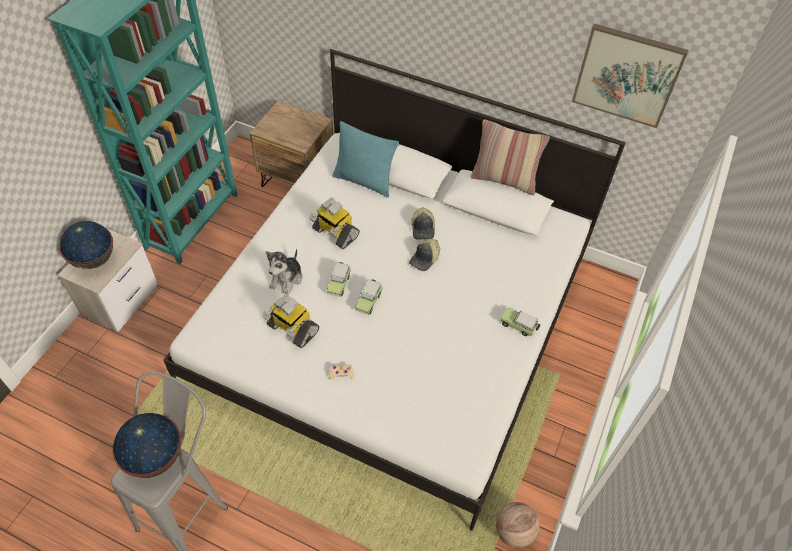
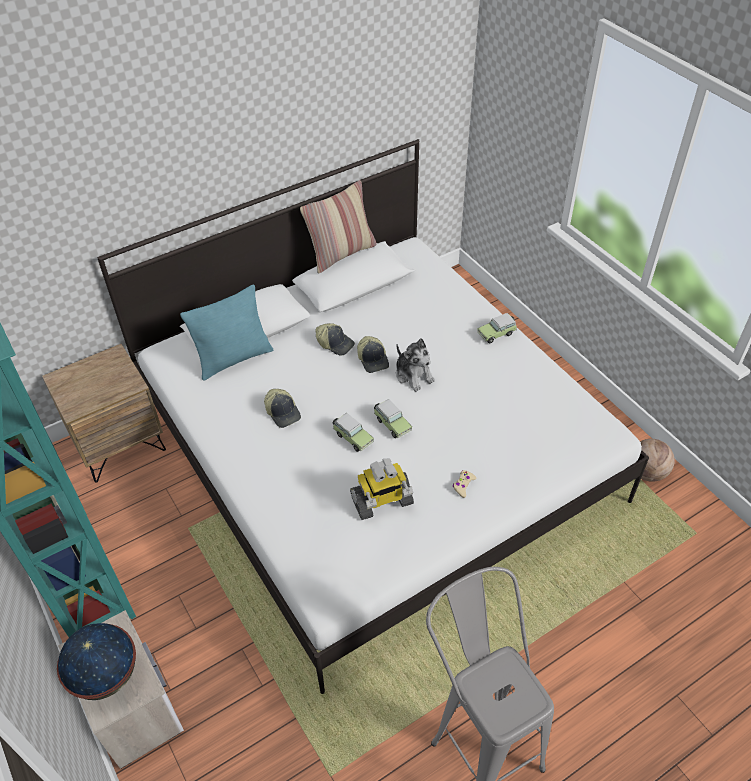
camera: 55 degrees left, 5 degrees down
globe [113,413,181,478] -> none
plush toy [266,249,303,295] -> plush toy moved to [396,338,435,392]
toy robot [309,198,360,249] -> cap [264,389,301,428]
picture [572,24,689,128] -> none

